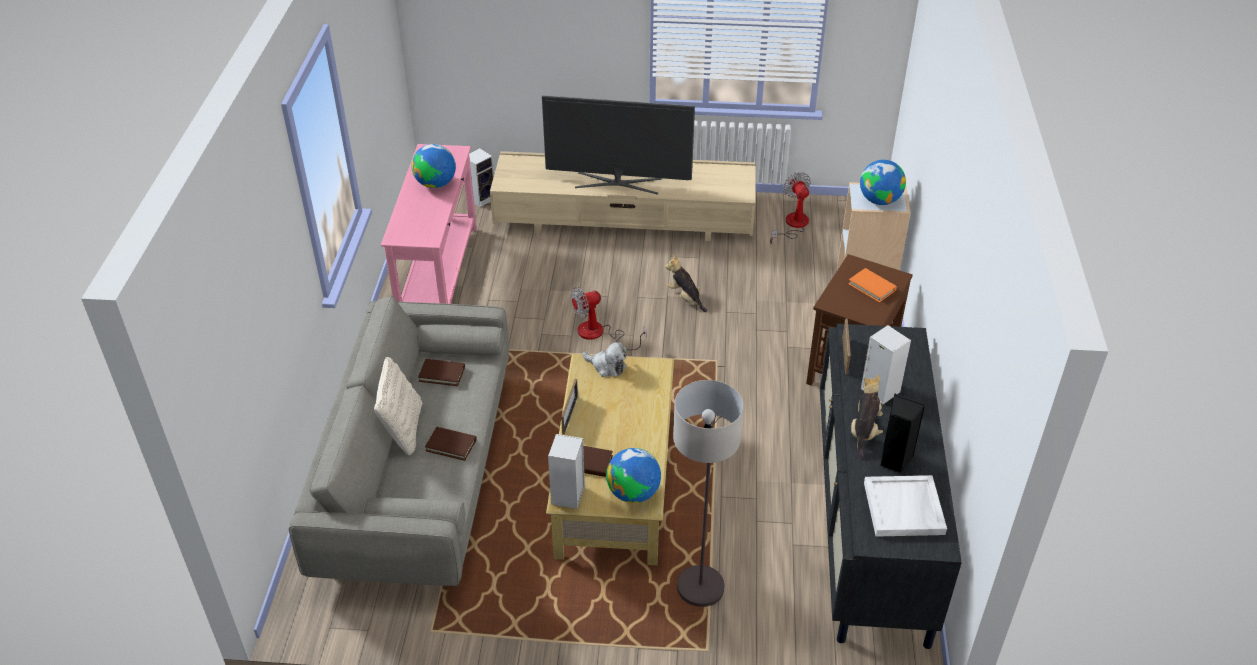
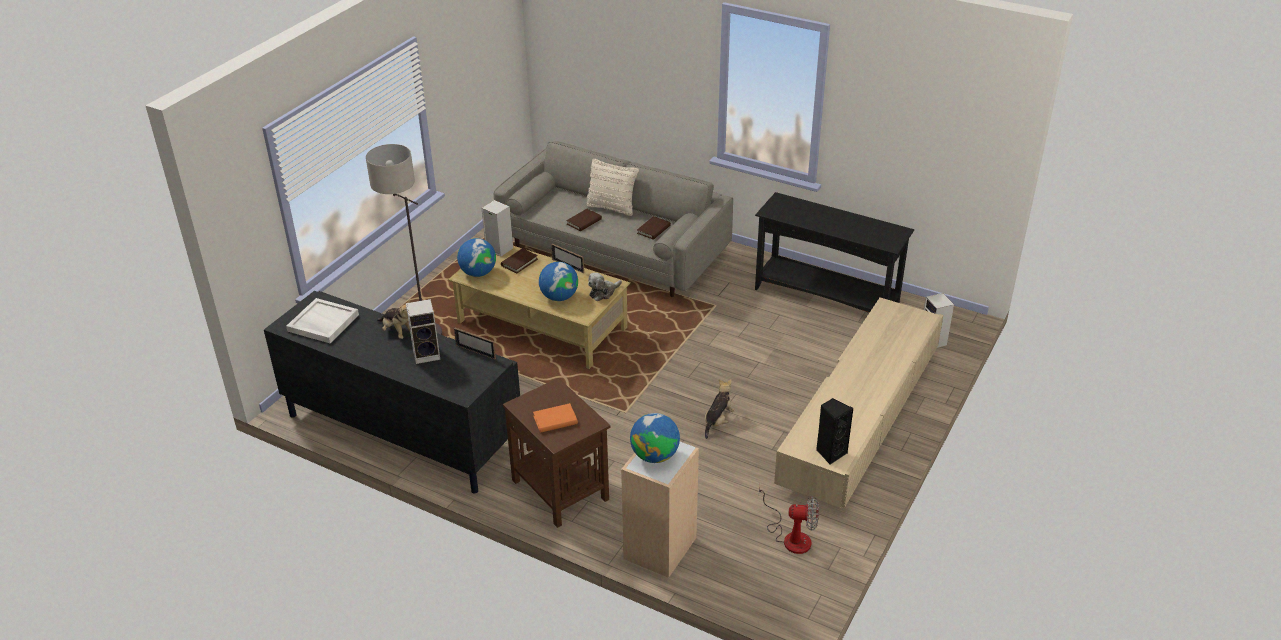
camera: 115 degrees right, 5 degrees down
pink console table [381,144,477,304] -> black console table [755,192,914,313]
globe [412,144,456,188] -> globe moved to [539,262,578,301]
television [542,95,695,195] -> none
fan [570,287,647,350] -> none
plush toy [665,255,707,312] -> plush toy turned 45 degrees counterclockwise [705,379,735,439]
black speaker [880,393,926,473] -> black speaker moved to [816,398,853,464]

